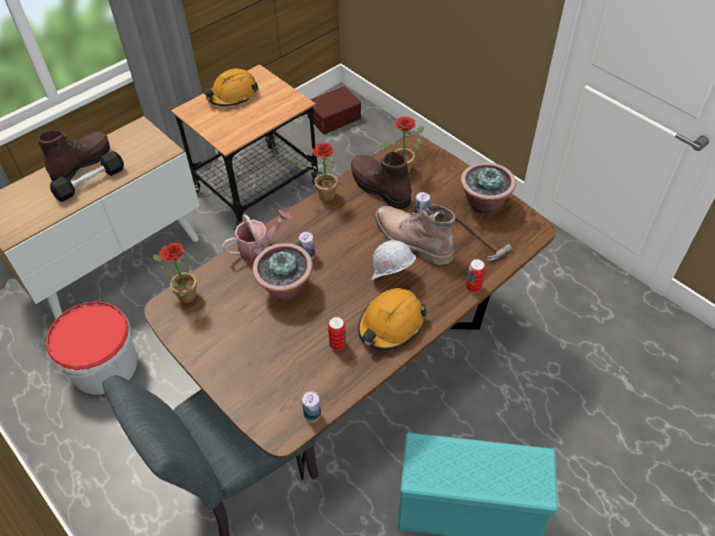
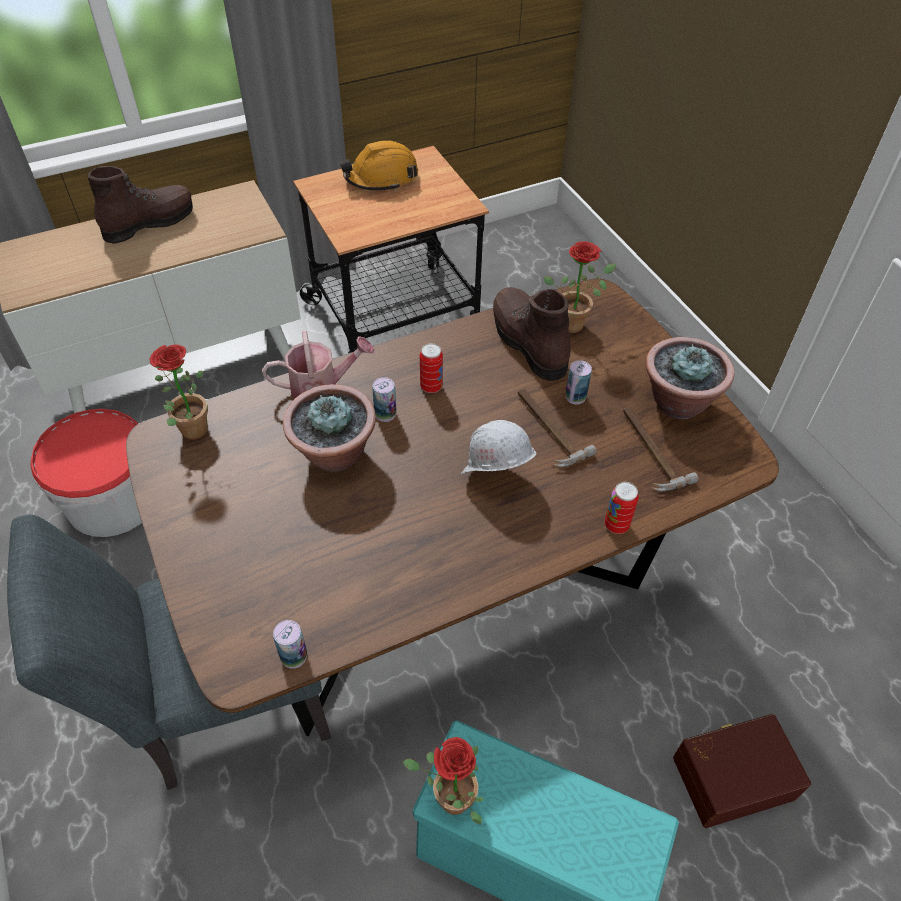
camera: 15 degrees right, 0 degrees up
black dumbbell [50,151,124,202] -> none
potted plant [297,142,343,202] -> potted plant moved to [403,737,484,825]
brown storage box [307,86,361,134] -> brown storage box moved to [673,714,811,828]
can [328,317,346,350] -> can moved to [420,343,443,393]
orange hard hat [358,288,427,350] -> none
brown boot [375,204,455,265] -> hammer [518,389,597,467]

